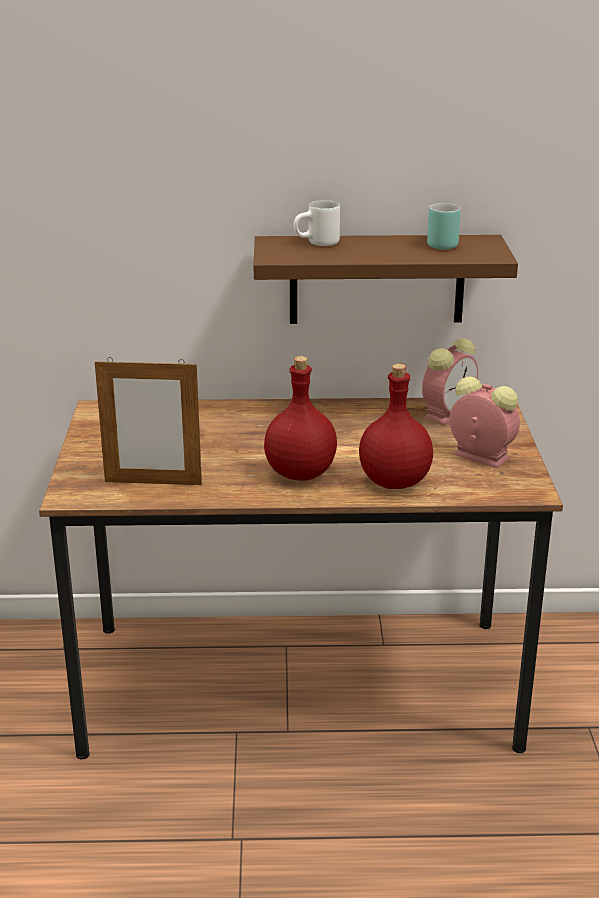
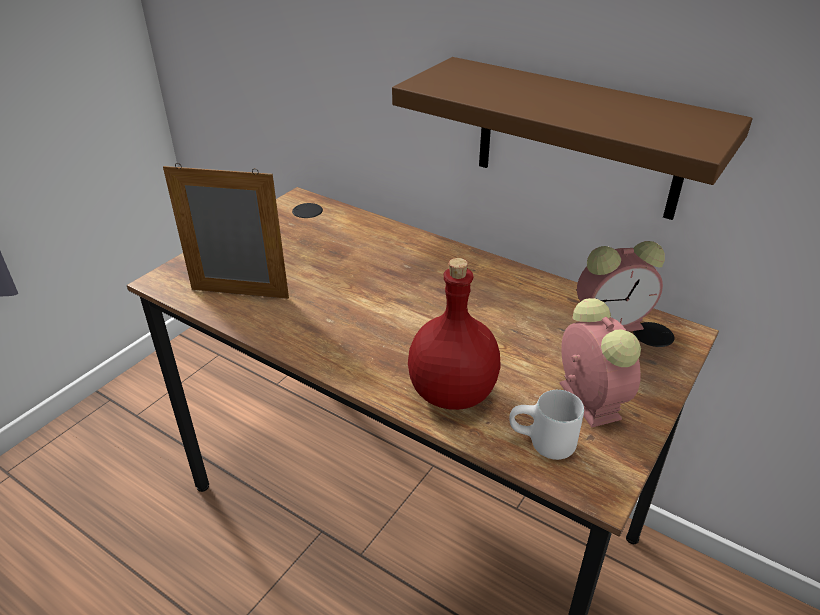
camera: 35 degrees right, 10 degrees up
picture frame [95,357,202,485] -> picture frame turned 150 degrees clockwise [163,163,289,299]
red bottle [264,356,337,481] -> none
white mug [294,200,340,246] -> white mug moved to [509,390,584,460]
turquoise mug [427,203,461,249] -> none

